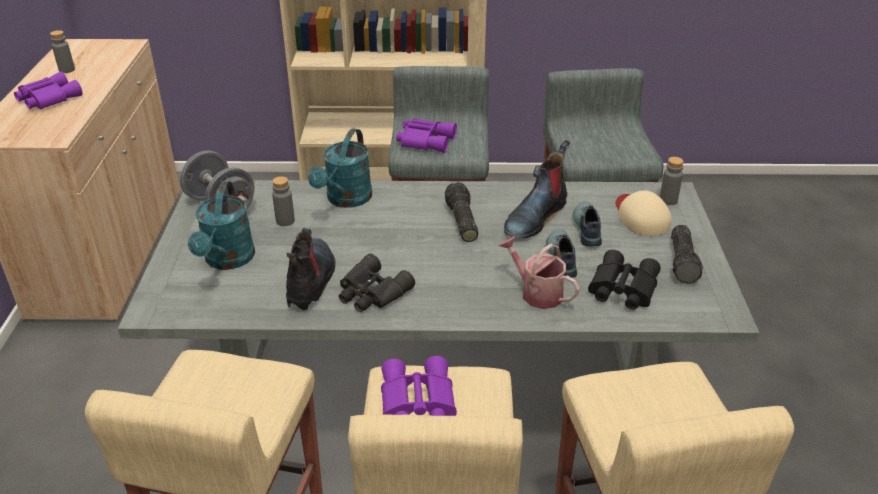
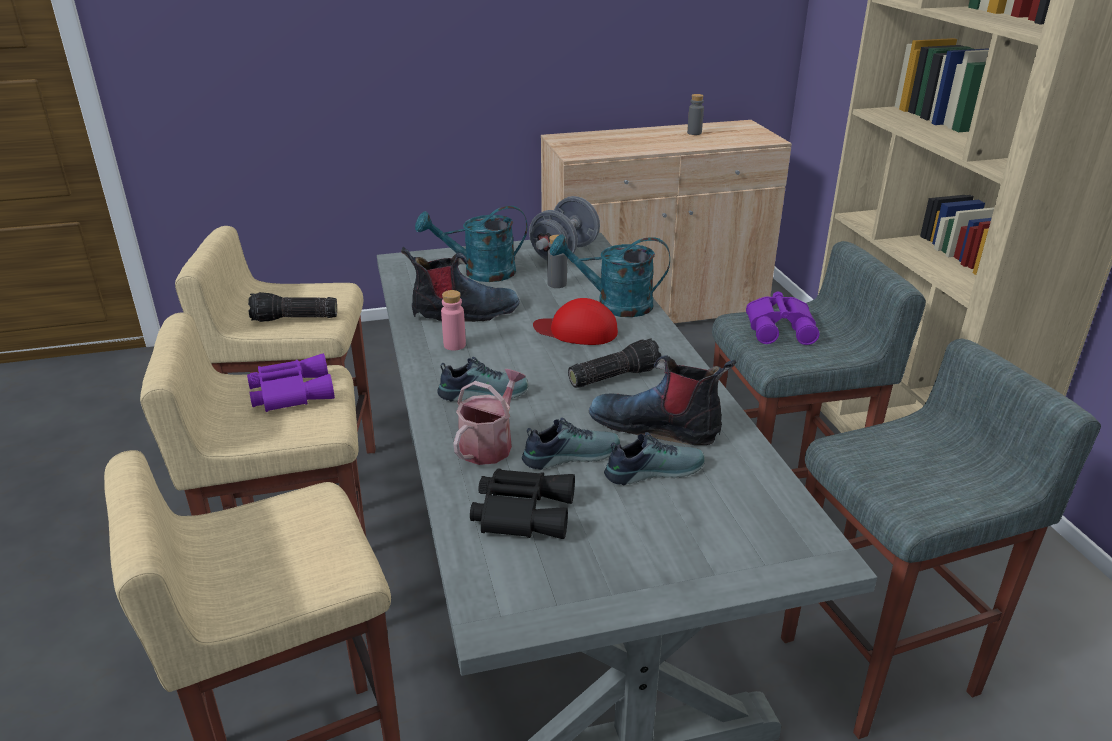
camera: 75 degrees right, 5 degrees down
purple binoculars [14,72,83,109] -> none
black binoculars [338,254,415,312] -> pink bottle [441,290,466,351]
beige cap [615,191,672,236] -> none
grey bottle [660,157,684,205] -> none
flashlight [671,225,703,284] -> flashlight moved to [248,292,337,322]
none -> shoe [437,357,529,401]
none -> red cap [533,298,618,345]

